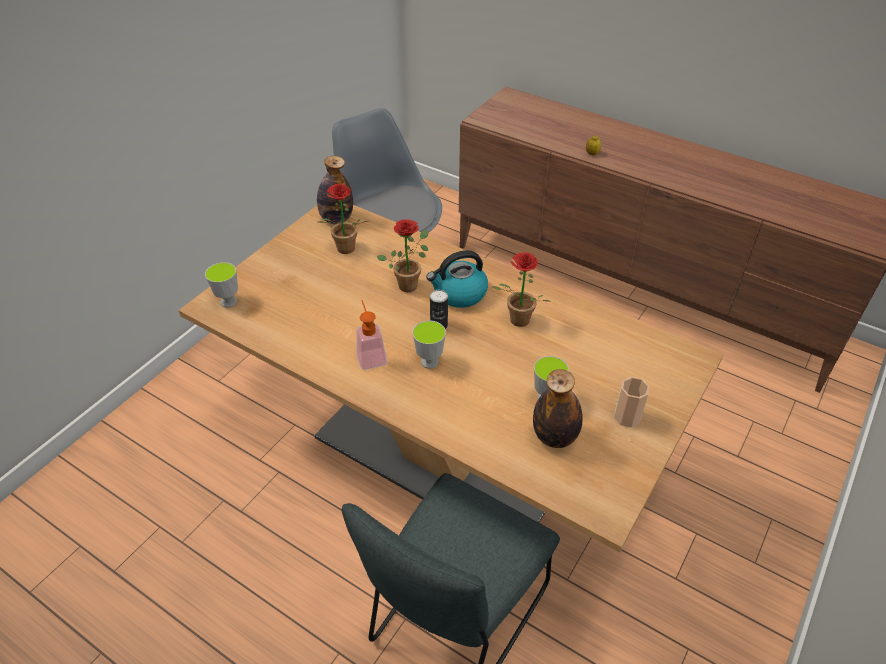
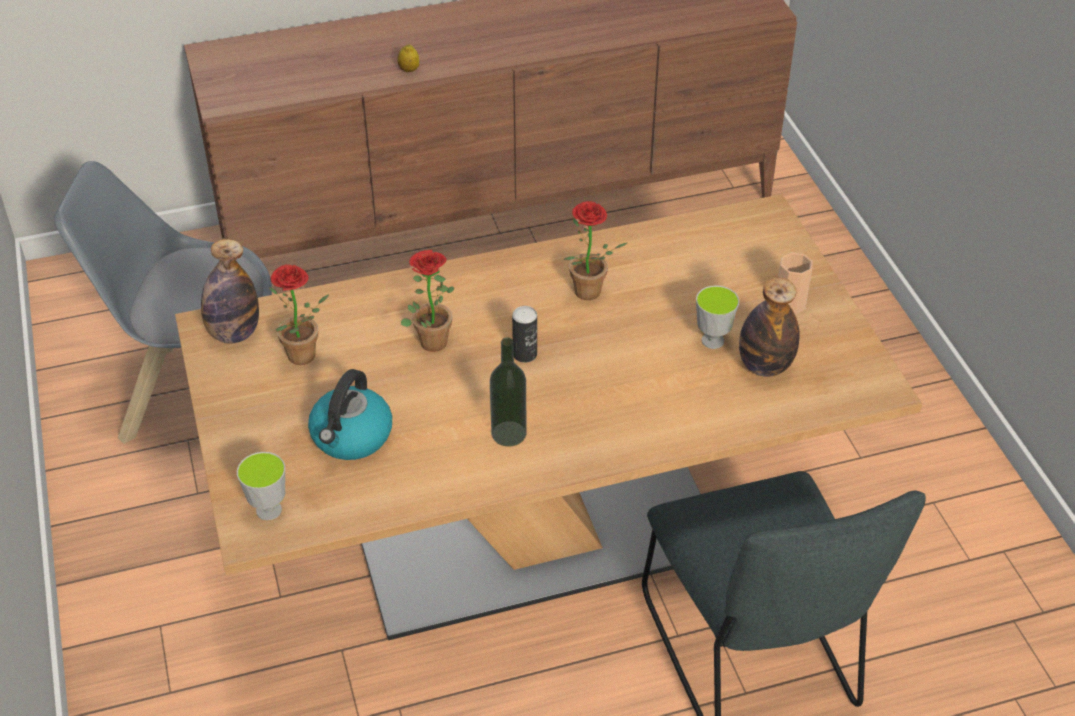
camera: 50 degrees left, 0 degrees up
soap dispenser [356,300,387,370] -> bottle [490,338,527,446]
cup [412,320,446,369] -> none
kettle [426,250,488,308] -> kettle moved to [308,369,392,460]

